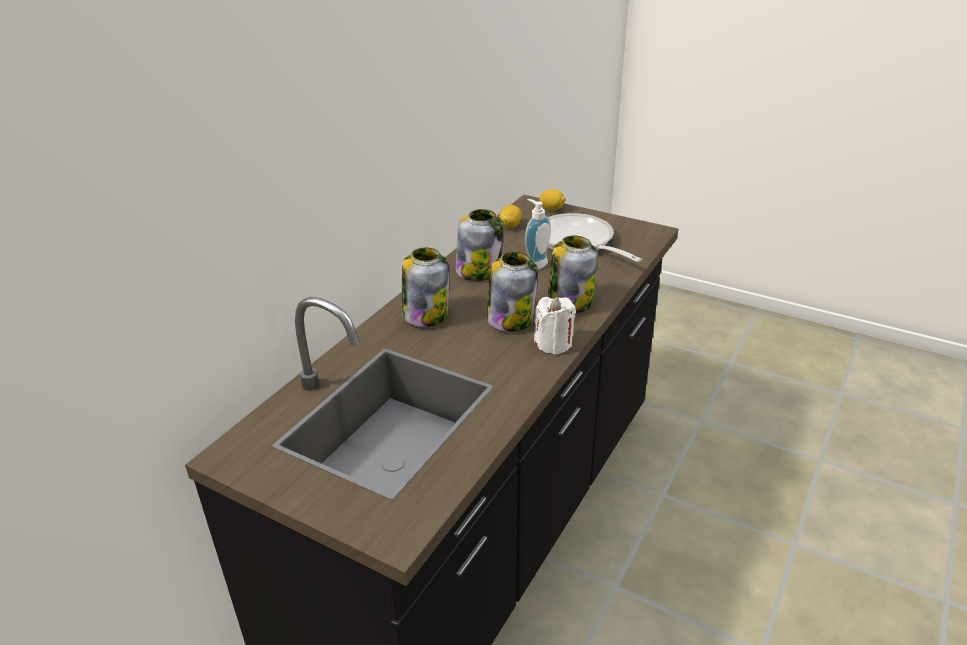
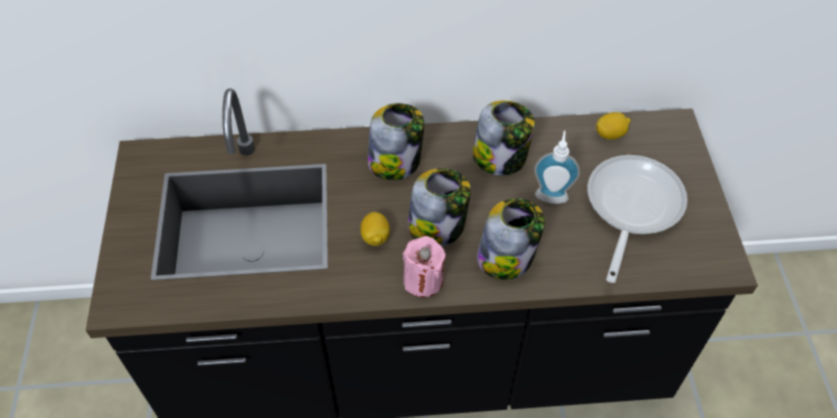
camera: 55 degrees right, 20 degrees up
white candle [534,297,576,355] -> pink candle [403,236,446,297]
lemon [539,189,566,210] -> lemon moved to [360,212,390,246]

